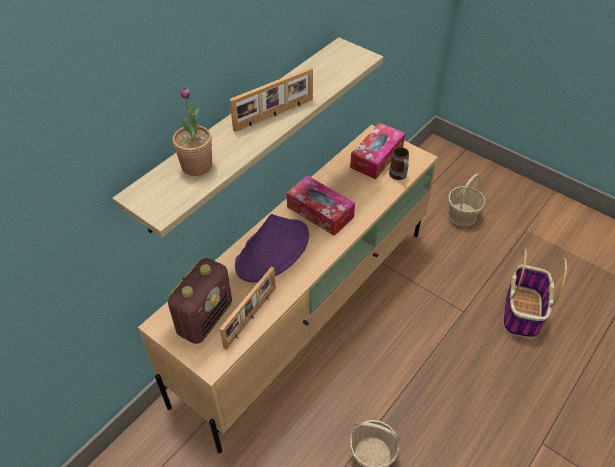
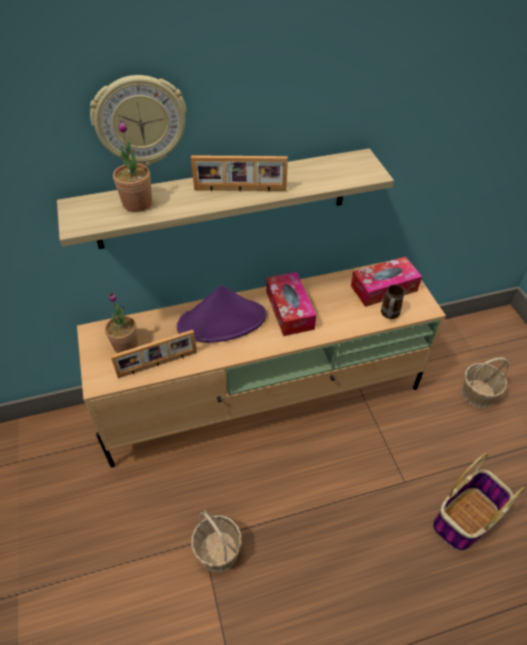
camera: 35 degrees right, 0 degrees up
radio [168,258,232,344] -> potted plant [105,292,138,353]
none -> wall clock [90,75,186,166]

